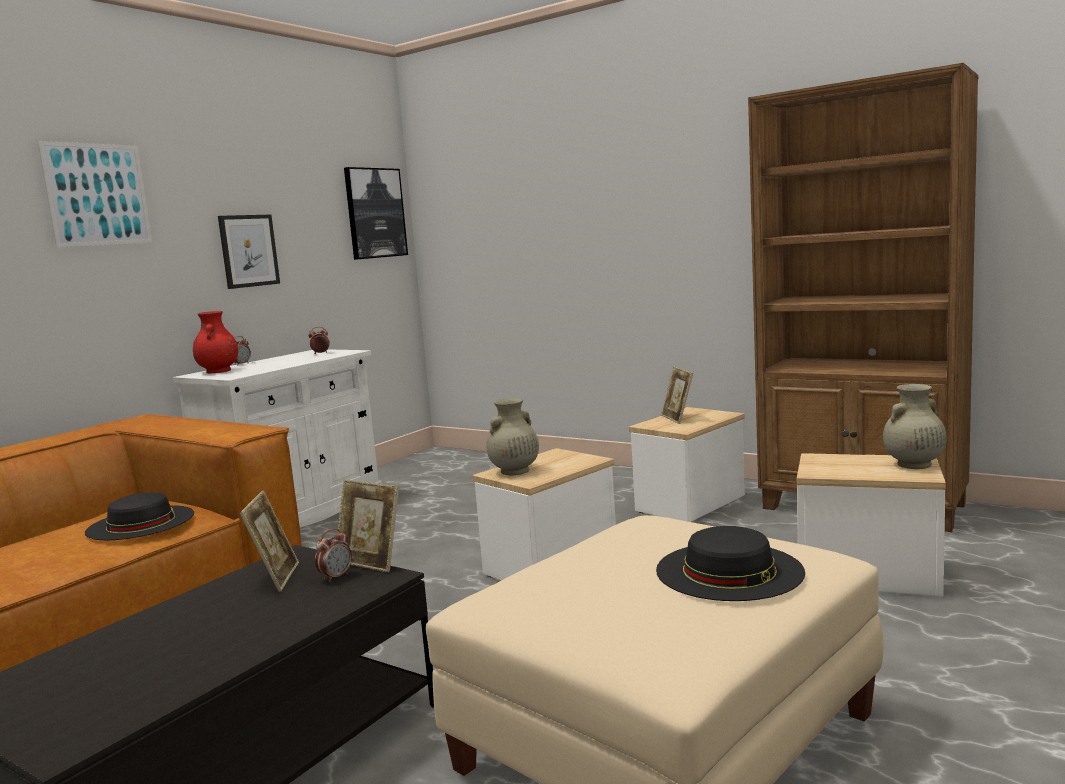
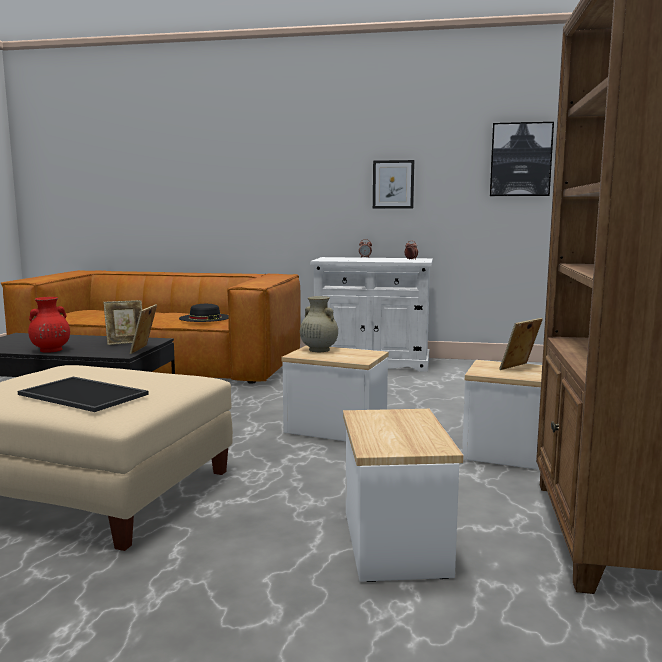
camera: 65 degrees right, 0 degrees up
picture [37,141,152,248] -> none
red vase [193,311,238,373] -> red vase moved to [28,297,70,353]
alarm clock [315,528,352,582] -> none
black hat [656,526,805,601] -> tray [18,377,149,412]
beige vase [883,384,947,469] -> none

